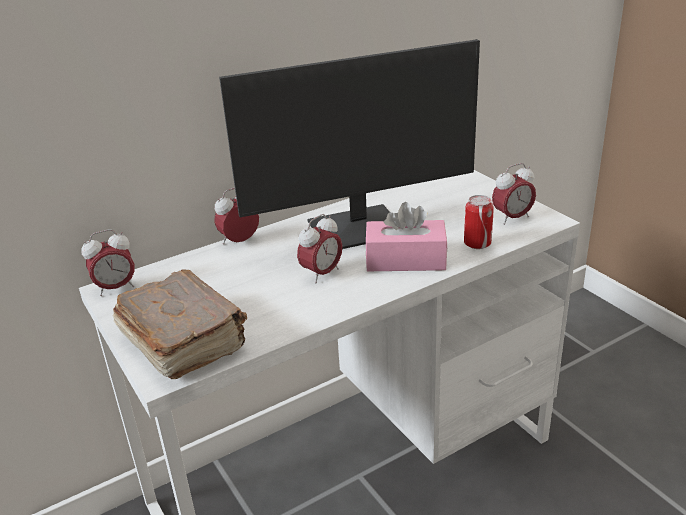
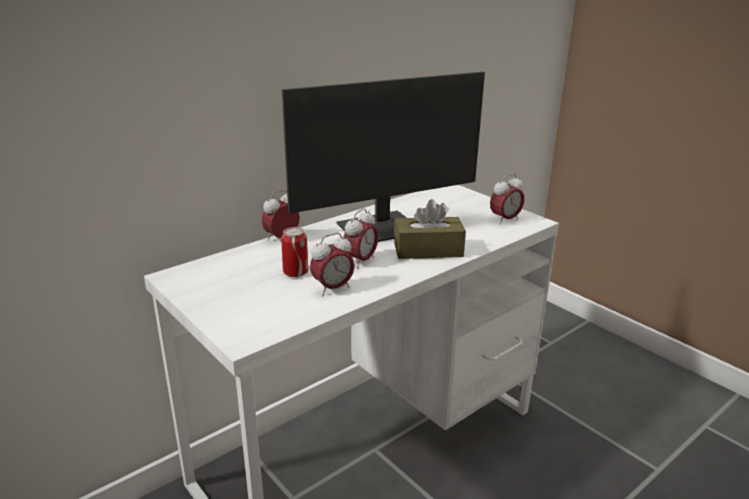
camera: 10 degrees left, 5 degrees down
alarm clock [81,229,135,296] -> alarm clock moved to [310,233,355,296]
brown book [112,269,247,379] -> none
pink tissue box [366,202,448,271] -> brown tissue box [394,199,466,259]
can [464,195,494,249] -> can moved to [281,227,308,277]

